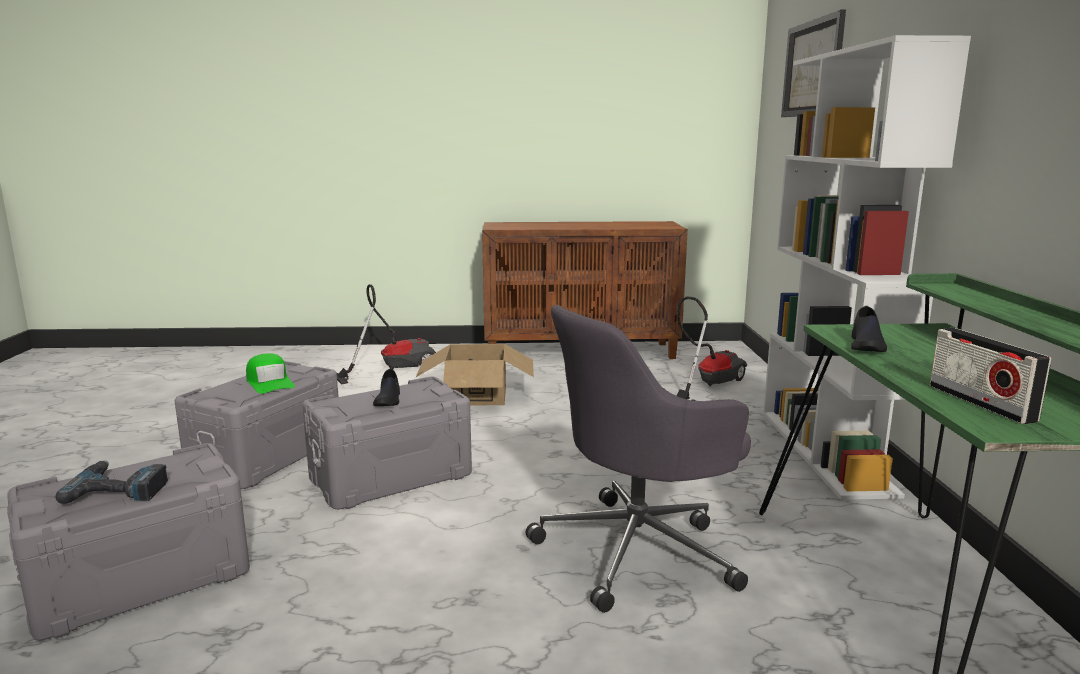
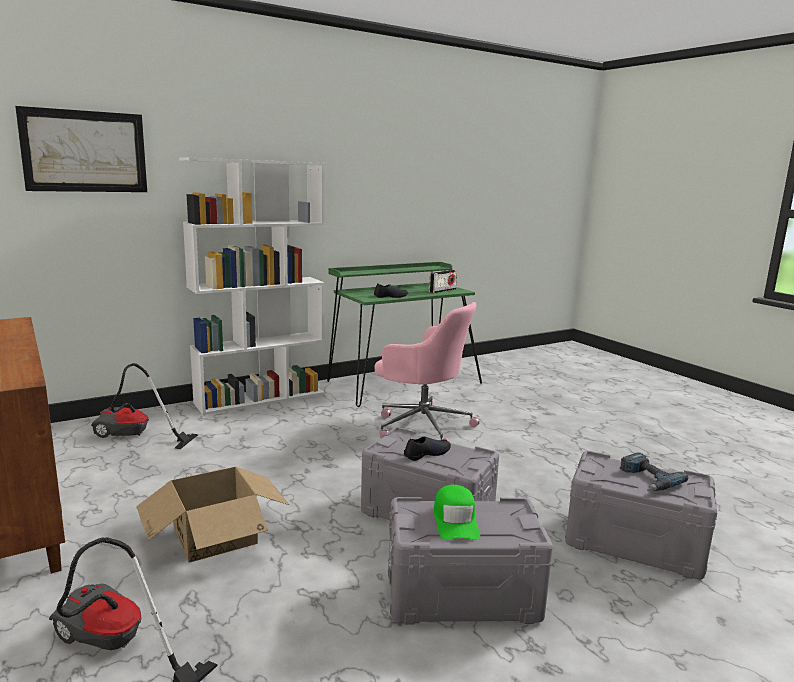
camera: 120 degrees left, 0 degrees up
green cap [246,353,295,394] -> green cap turned 150 degrees clockwise [434,485,480,539]
grey office chair [526,305,751,613] -> pink office chair [374,302,480,443]

